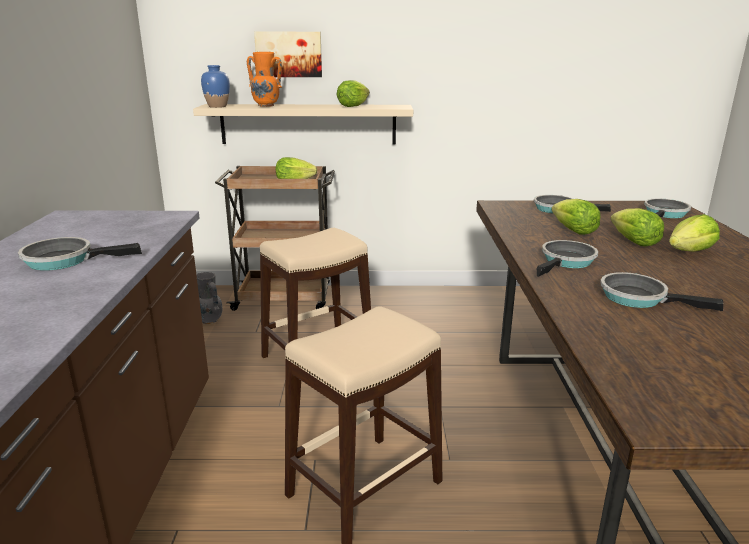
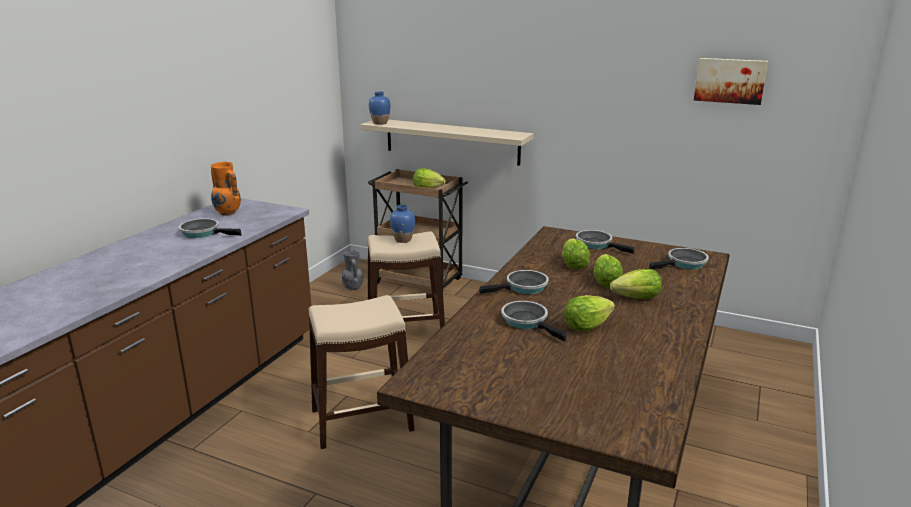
camera: 25 degrees right, 0 degrees up
orange vase [247,52,282,107] -> orange vase moved to [211,162,241,216]
picture [254,31,322,77] -> picture moved to [694,58,768,105]
lettuce [337,80,370,107] -> lettuce moved to [564,295,615,332]
none -> blue vase [390,205,415,243]

